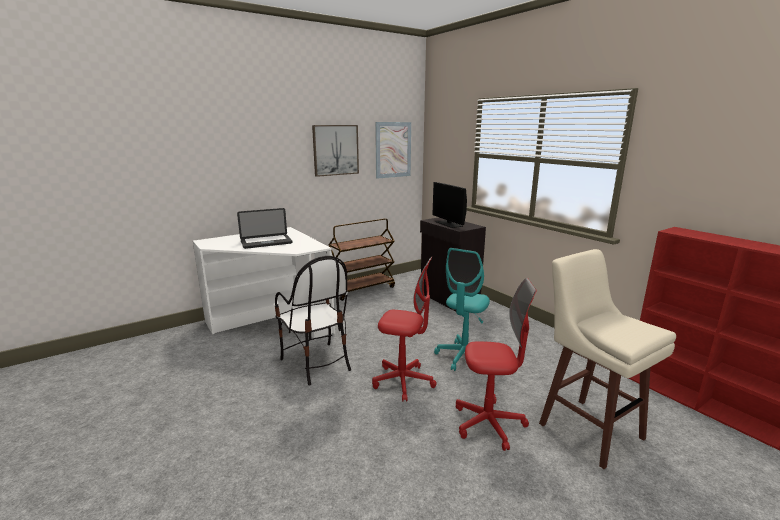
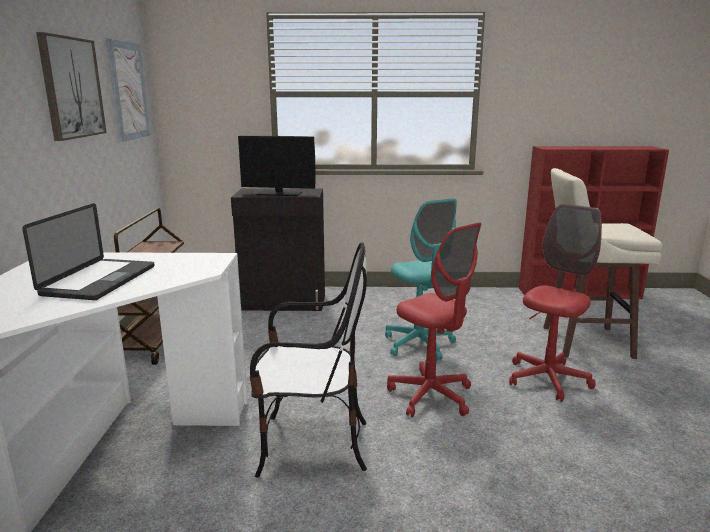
camera: 55 degrees left, 0 degrees up
red office chair [372,257,437,402] -> red office chair turned 90 degrees clockwise [387,222,481,417]

